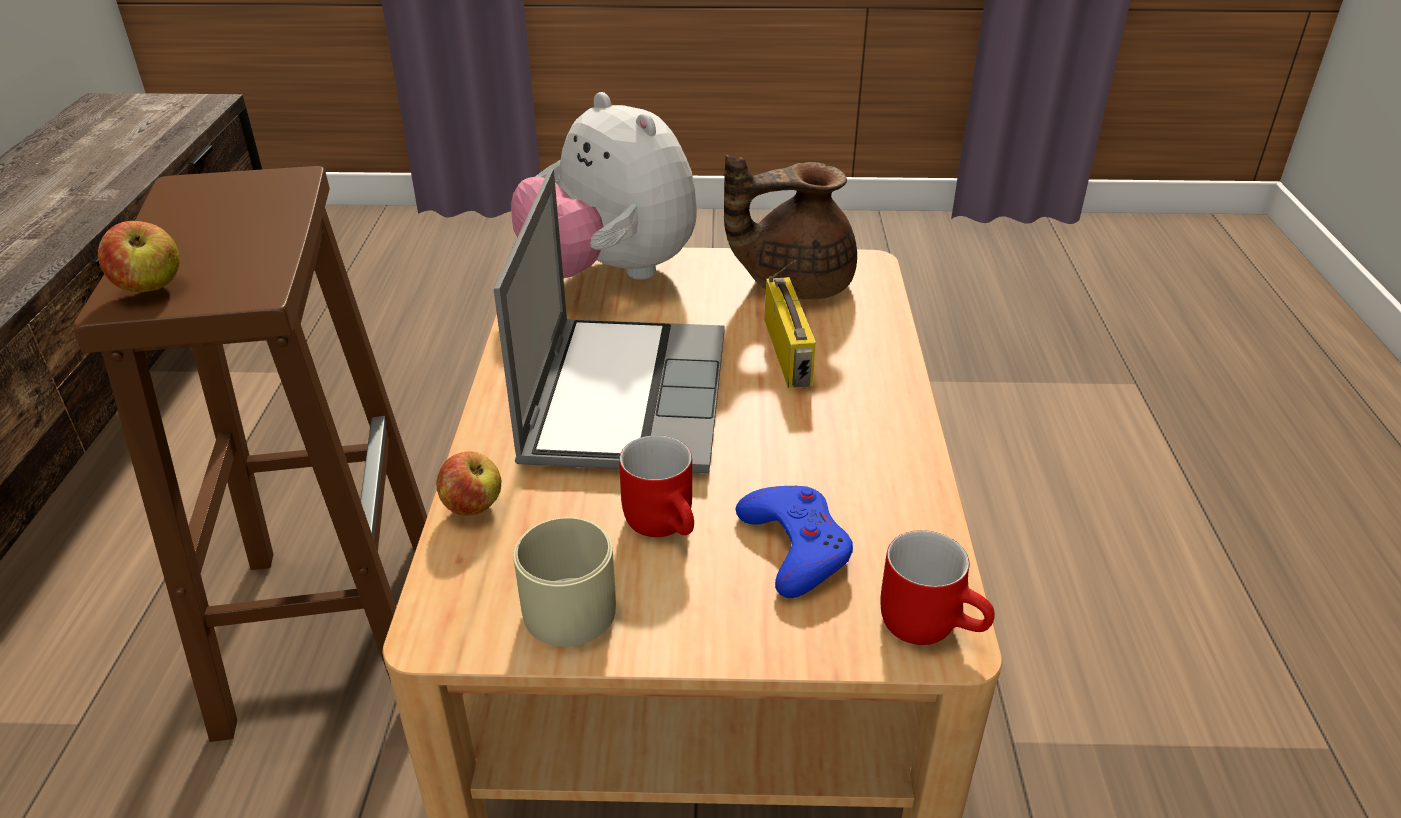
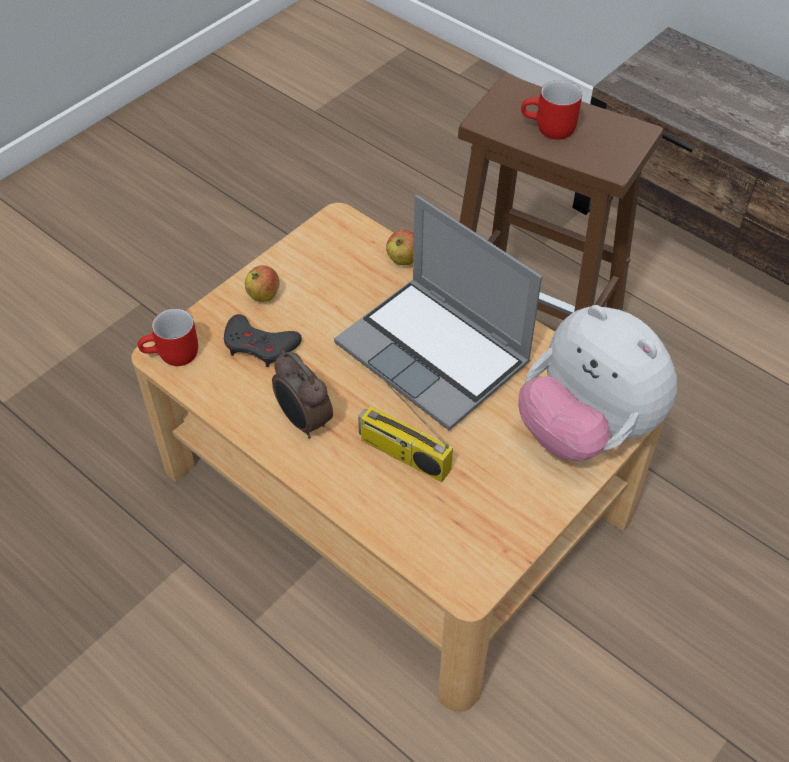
camera: 130 degrees right, 15 degrees up
apple [98,221,180,292] -> apple moved to [245,265,280,302]
plush toy [511,92,697,280] -> plush toy turned 135 degrees counterclockwise [518,305,677,461]
beige mug [513,517,616,647] -> none
red mug [619,435,694,537] -> red mug moved to [521,80,582,140]
brown teapot [724,155,857,299] -> none
blue game controller [736,486,853,598] -> grey game controller [224,314,302,367]
none -> alarm clock [272,350,333,438]

